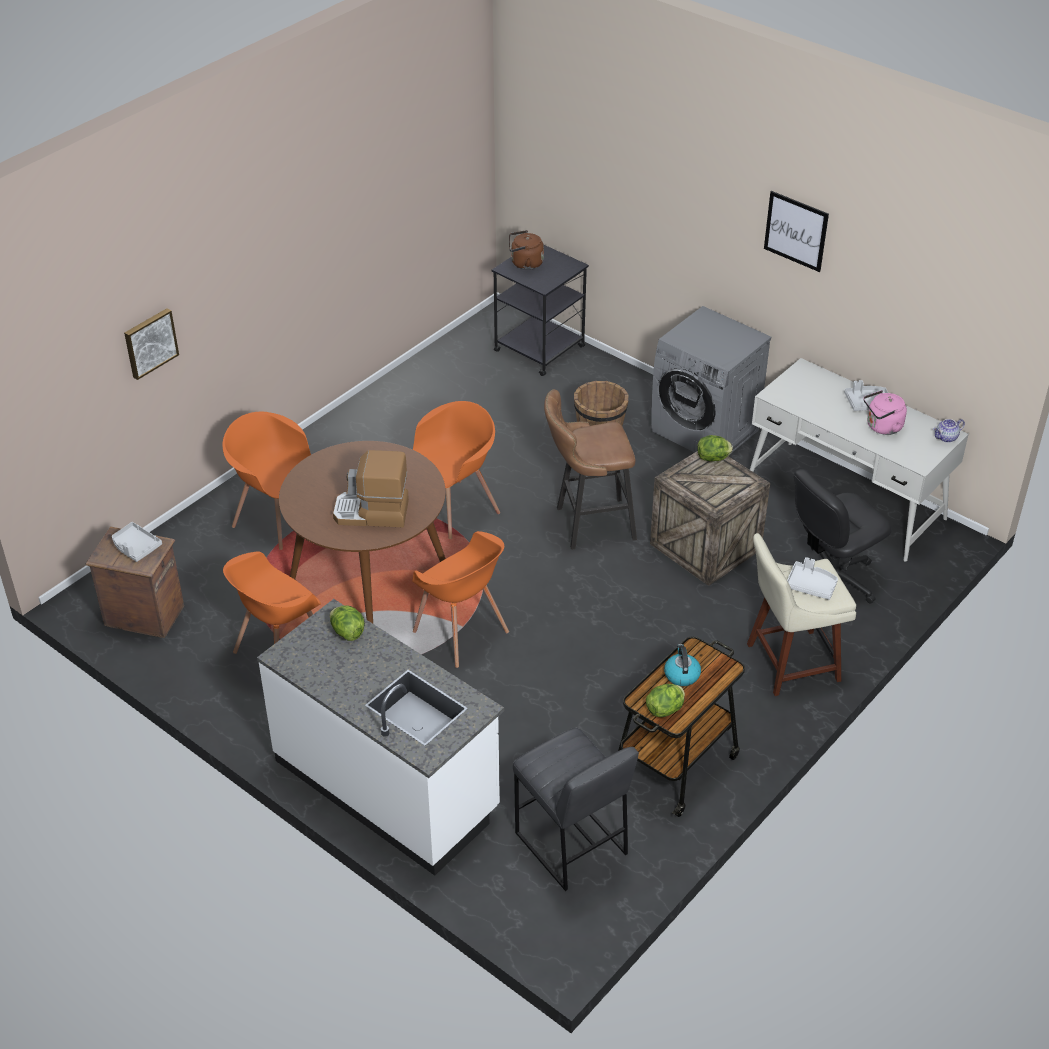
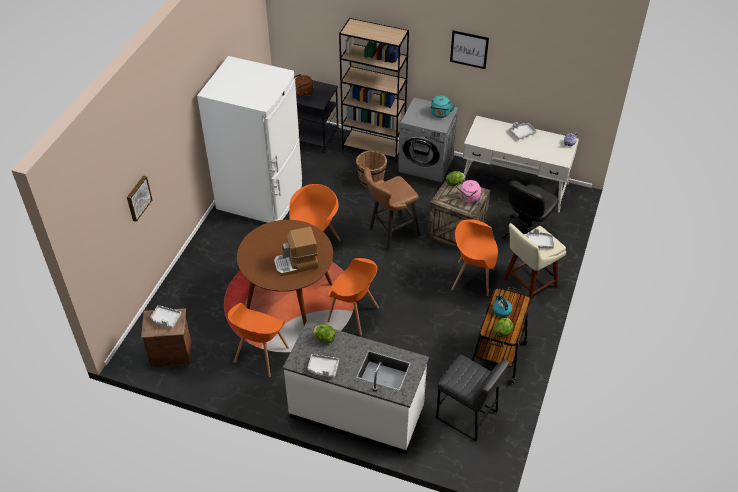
camera: 20 degrees left, 5 degrees up
orange chair [223,412,311,550] -> orange chair moved to [451,219,498,296]
pink kettle [863,390,907,435] -> pink kettle moved to [456,180,481,204]
none -> white fridge [197,56,302,223]
none -> grey tray [307,354,339,378]
none -> beige bookcase [339,18,409,163]
none -> turquoise kettle [431,96,455,118]

